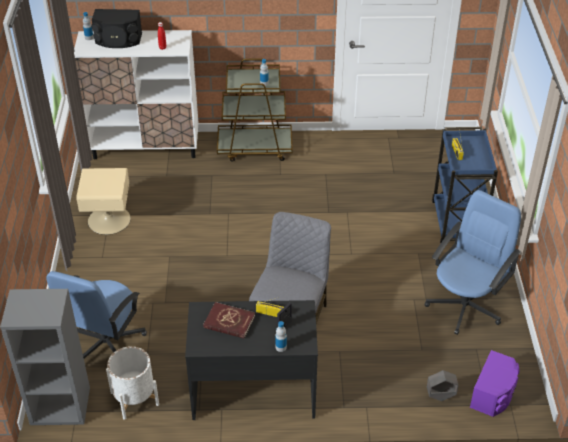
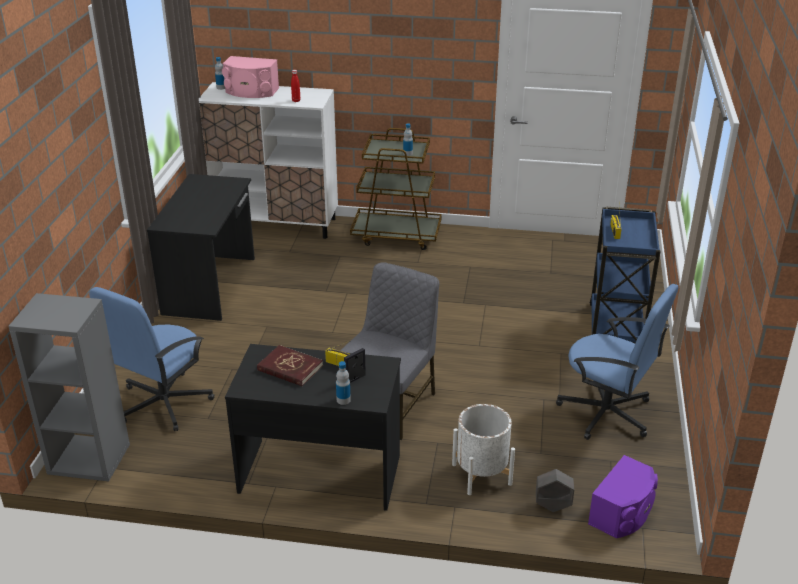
camera: 10 degrees right, 10 degrees down
beige nightstand [76,168,131,235] -> black desk [147,174,255,321]
black speaker [91,9,142,48] -> pink speaker [222,56,279,98]
white planter [106,346,159,420] -> white planter moved to [452,404,515,495]
blue office chair [425,190,521,335] -> blue office chair turned 75 degrees clockwise [556,284,679,440]

